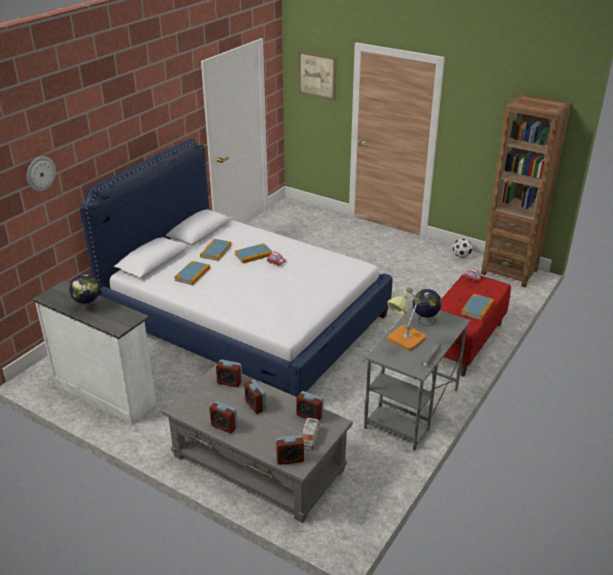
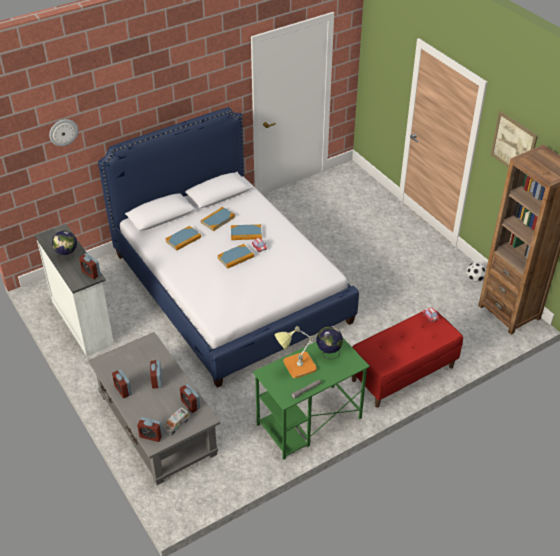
camera: 25 degrees right, 10 degrees up
alarm clock [216,359,242,387] -> alarm clock moved to [79,253,101,279]
picture [298,50,337,101] -> picture moved to [490,111,538,168]
grey desk [364,306,471,450] -> green desk [253,338,370,460]
book [461,294,494,321] -> book moved to [217,244,254,269]

